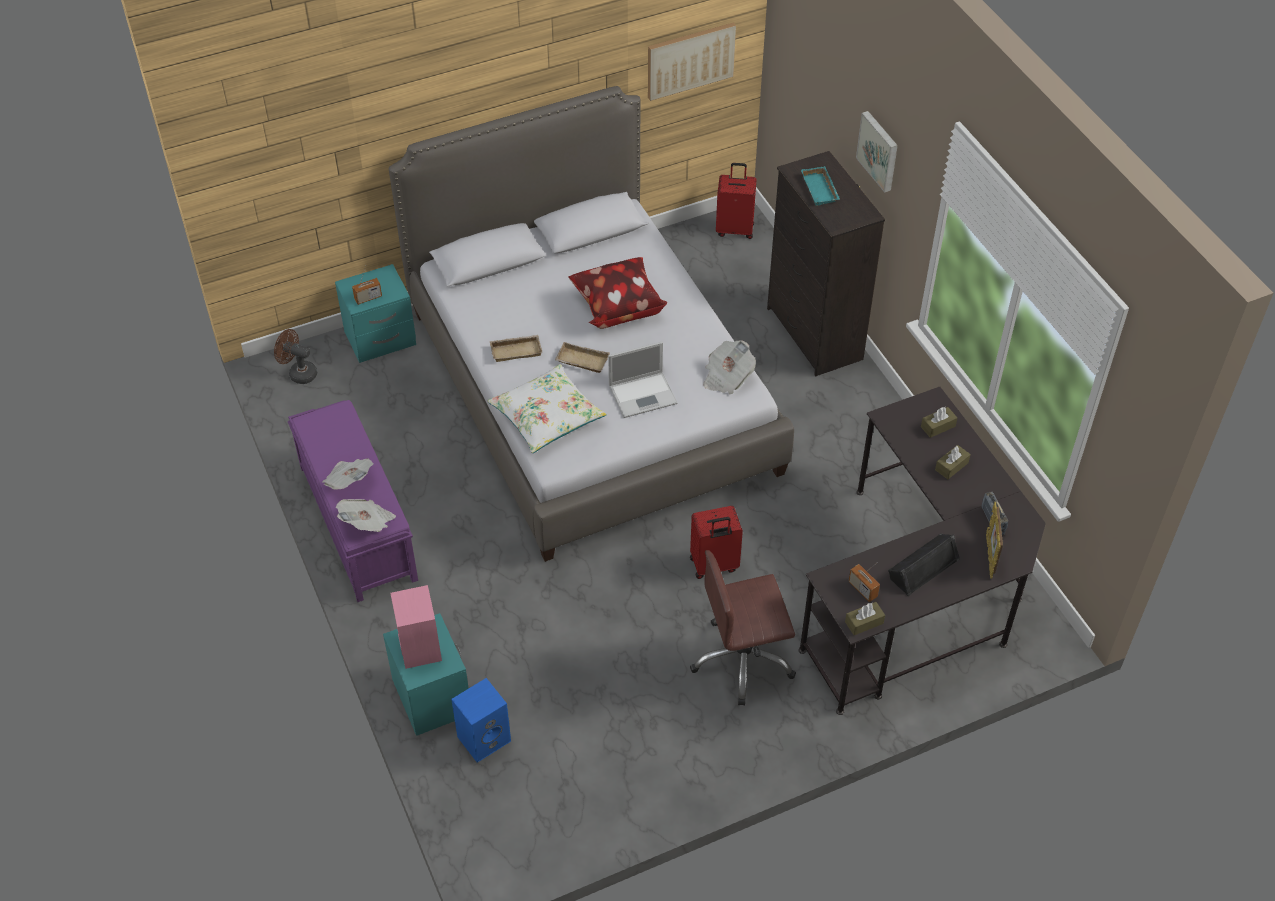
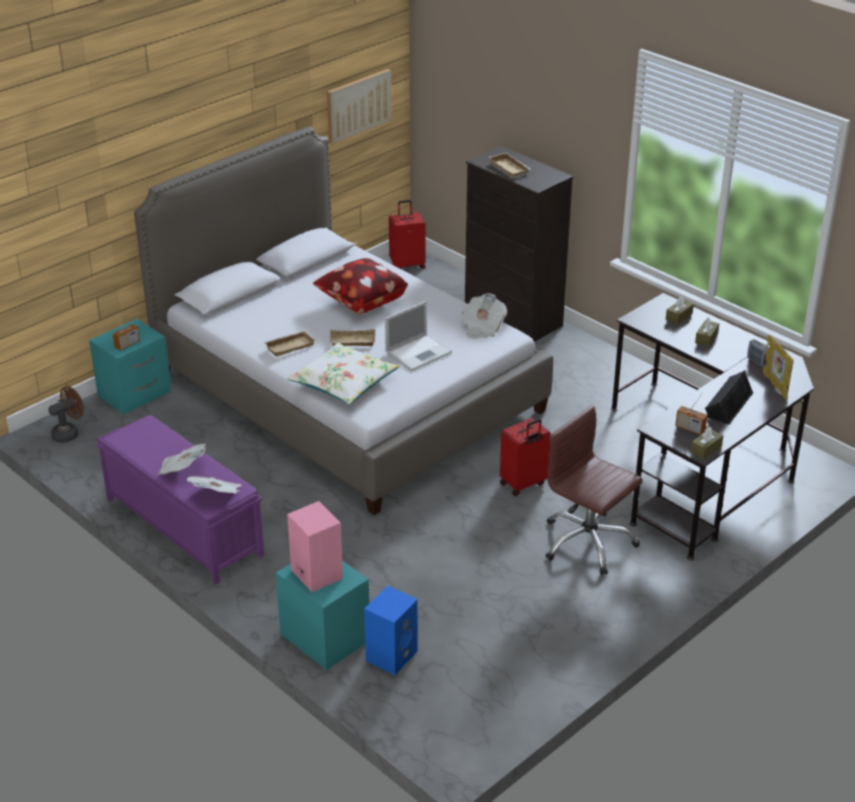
camera: 20 degrees left, 15 degrees down
brown fan [274,329,317,384] -> brown fan turned 135 degrees clockwise [48,386,84,443]
brown office chair [690,550,796,706] -> brown office chair turned 75 degrees clockwise [545,405,643,575]
turquoise tray [801,166,840,206] -> beige tray [489,152,531,178]
picture [856,111,898,193] -> none

